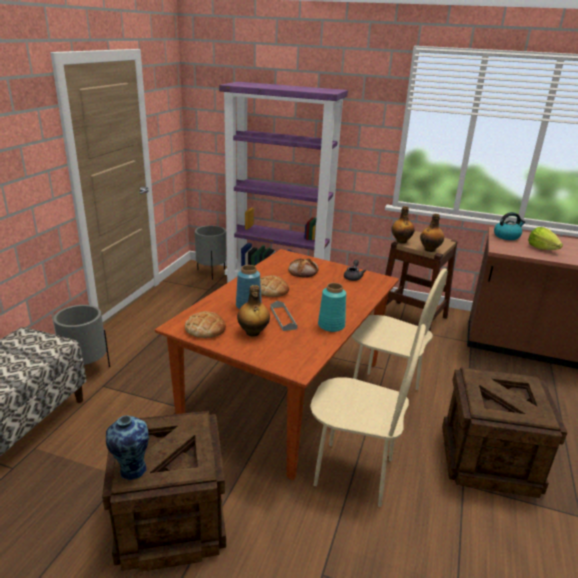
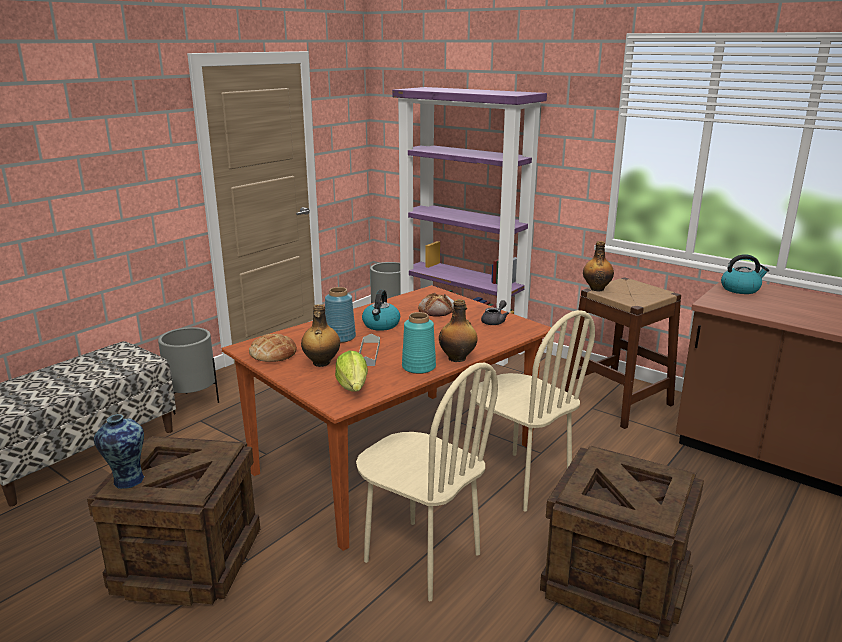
camera: 20 degrees right, 5 degrees down
bread [260,275,289,297] -> kettle [362,290,400,331]
bottle [420,214,444,252] -> bottle moved to [439,299,478,362]
lettuce [528,227,563,250] -> lettuce moved to [335,351,368,392]

